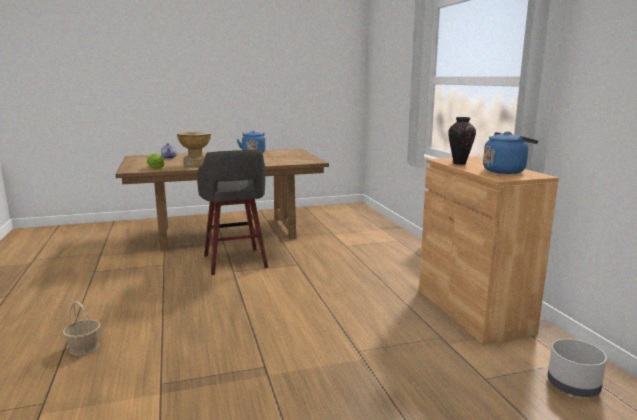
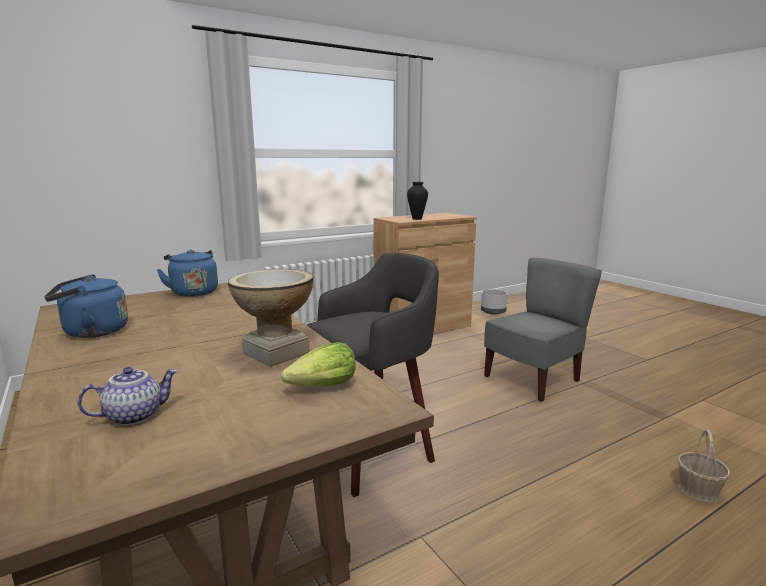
camera: 105 degrees left, 0 degrees up
blue kettle [483,131,538,174] -> blue kettle moved to [157,249,218,297]
none -> grey chair [484,258,602,402]

